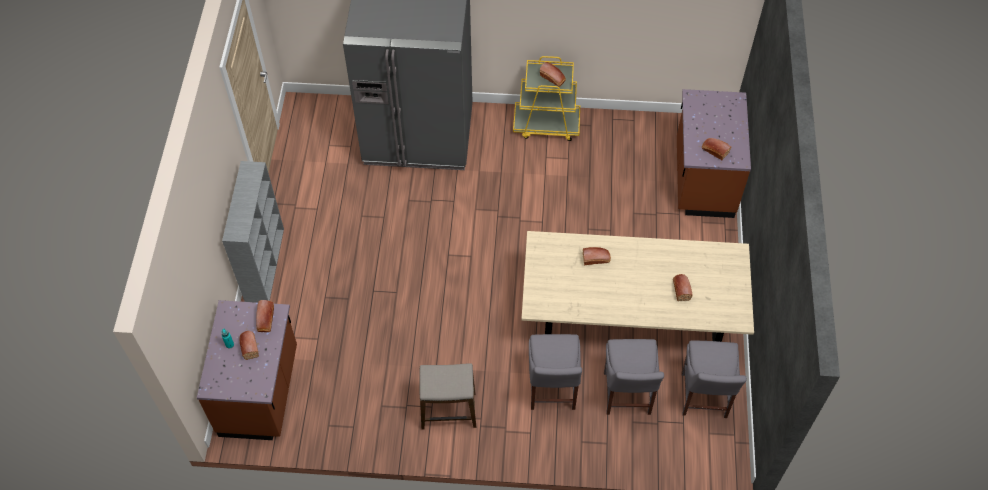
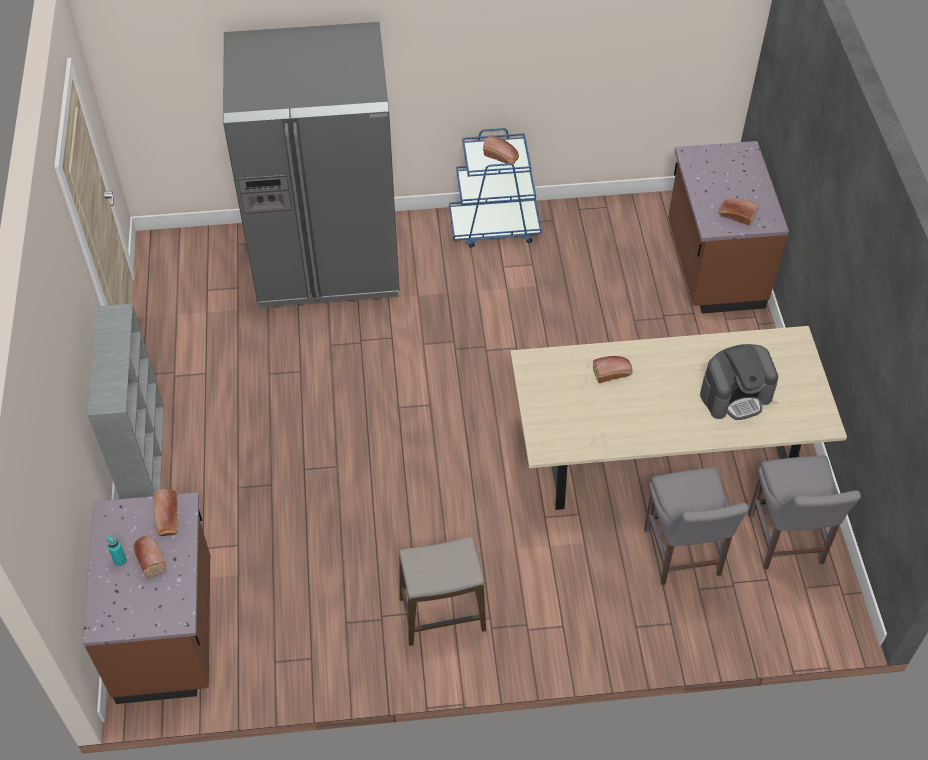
camera: 10 degrees left, 5 degrees down
yellow cart [513,56,580,141] -> blue cart [449,128,542,247]
grey chair [529,334,582,410] -> none
bread [673,274,693,301] -> coffee machine [700,344,778,420]

